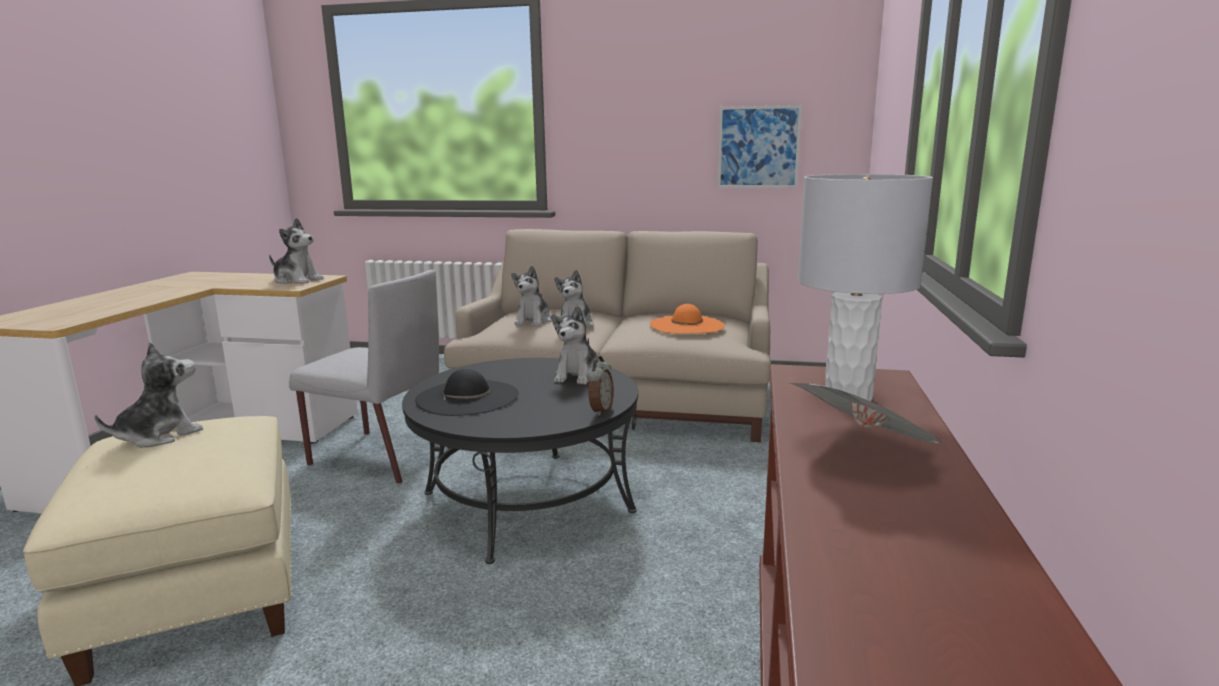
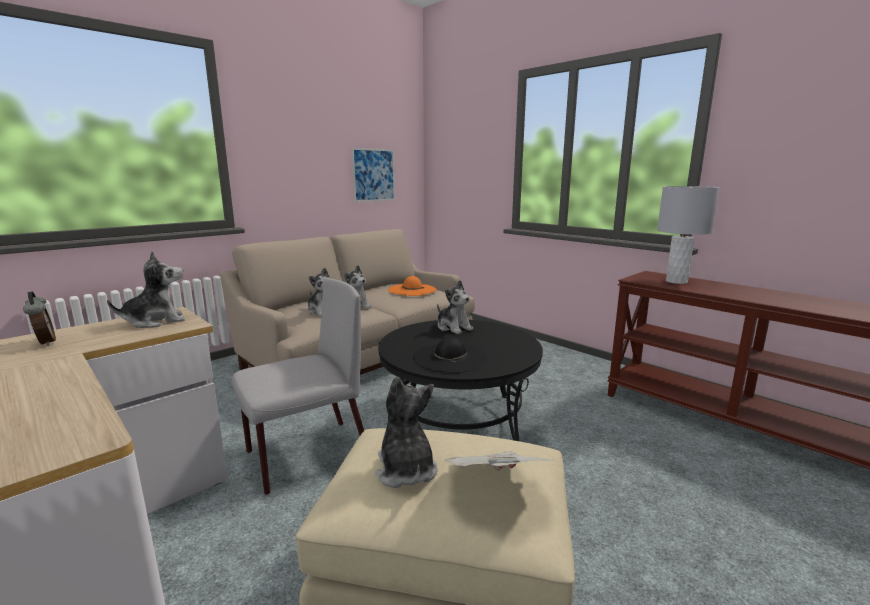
camera: 55 degrees left, 0 degrees up
alarm clock [586,356,614,416] -> alarm clock moved to [23,291,56,346]
newspaper [790,383,942,444] -> newspaper moved to [445,452,552,471]

